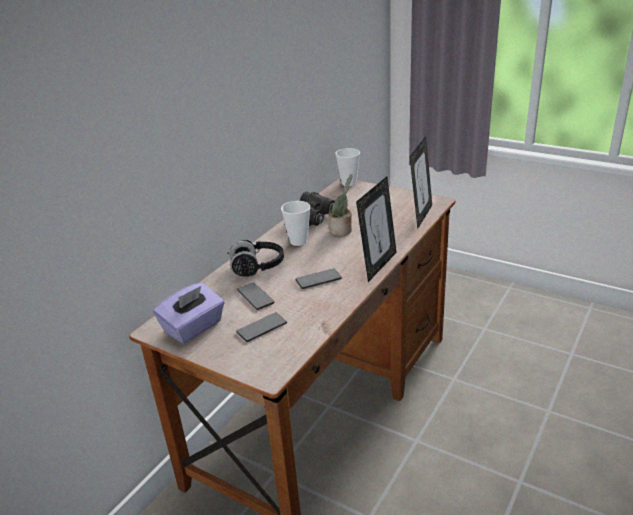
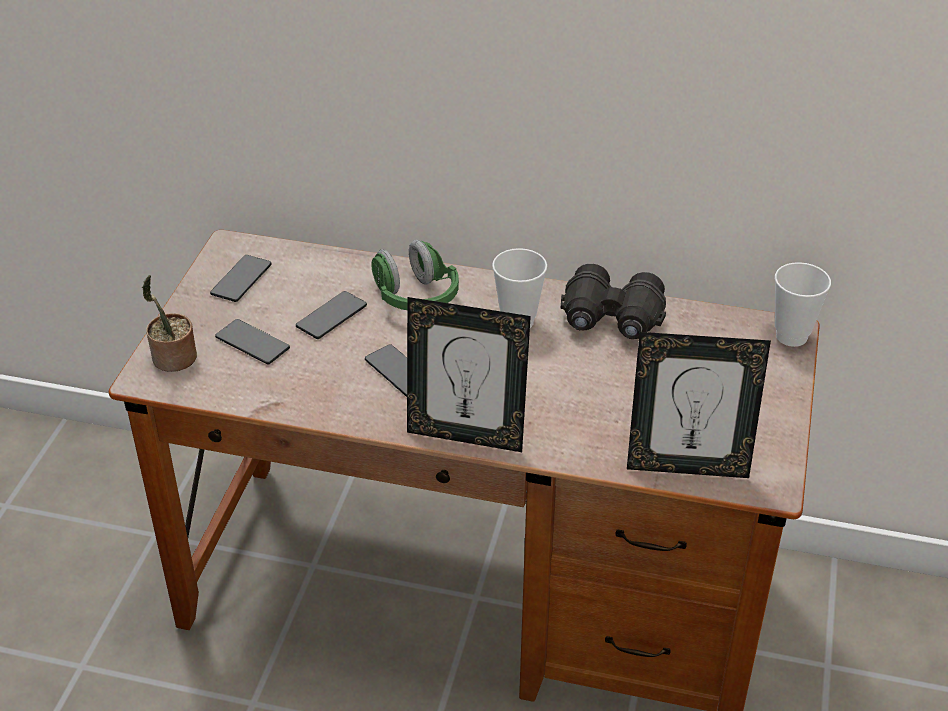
camera: 70 degrees right, 10 degrees up
purple tissue box [153,283,225,344] -> phone [210,255,272,302]
black headphones [227,240,284,277] -> green headphones [372,240,459,310]
potted plant [328,174,352,236] -> potted plant moved to [142,275,197,372]

